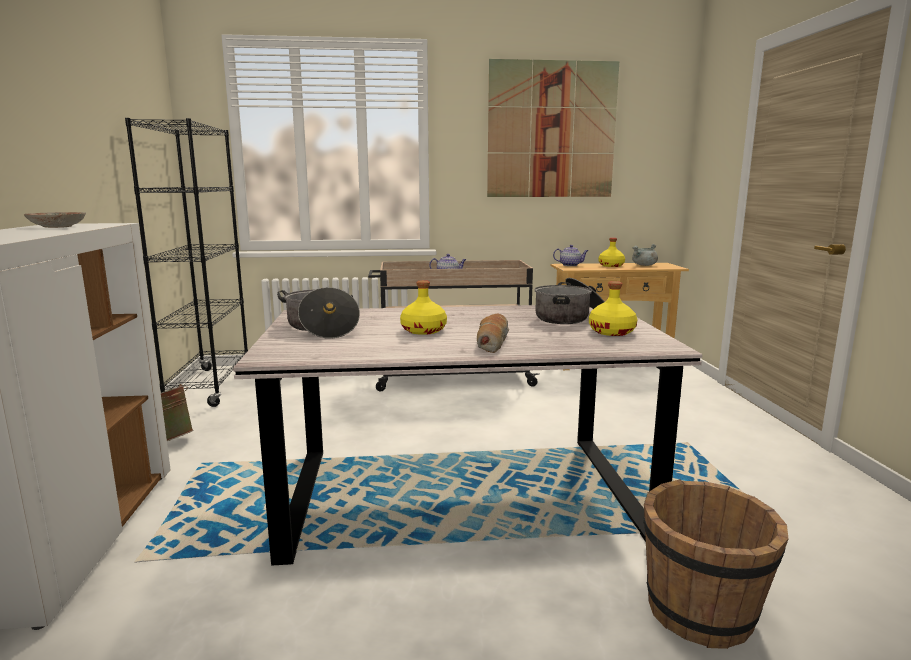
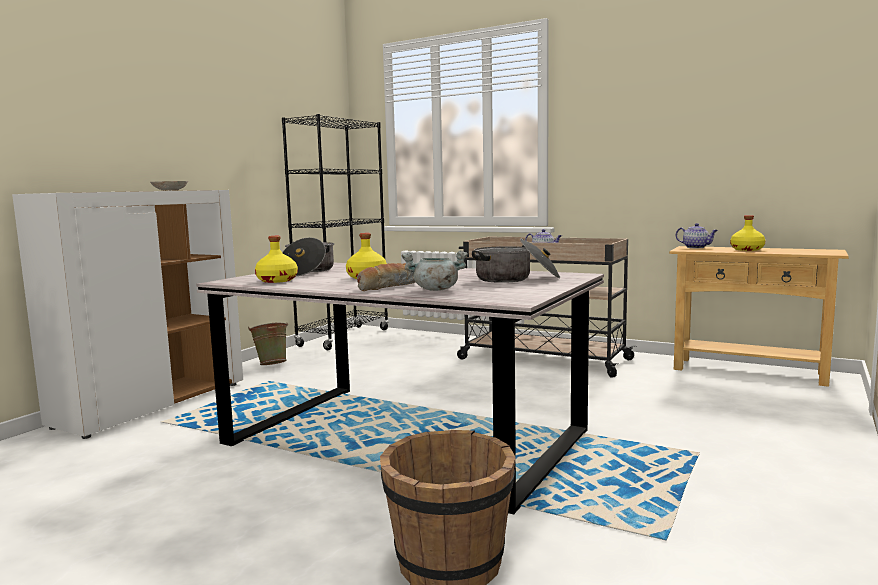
camera: 35 degrees right, 5 degrees down
picture [487,59,619,197] -> none
yellow bottle [589,281,637,336] -> yellow bottle moved to [255,236,298,283]
grey cooking pot [632,244,658,266] -> grey cooking pot moved to [402,251,468,291]

